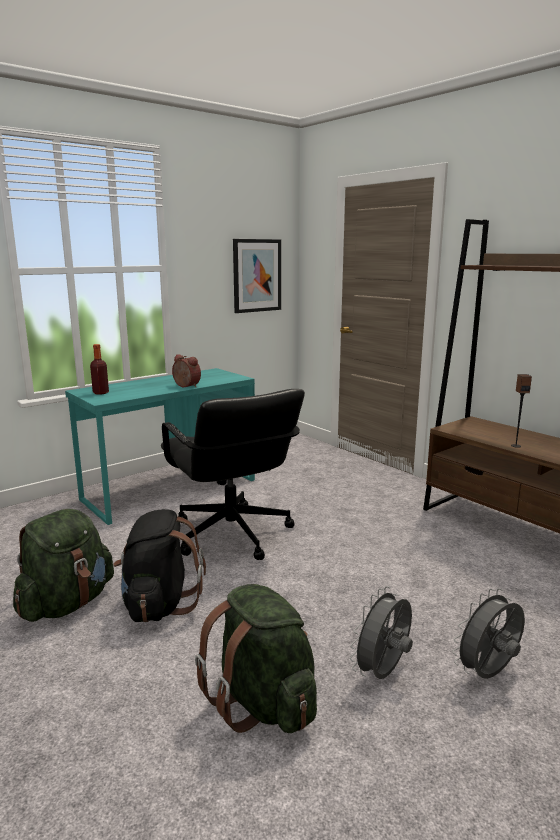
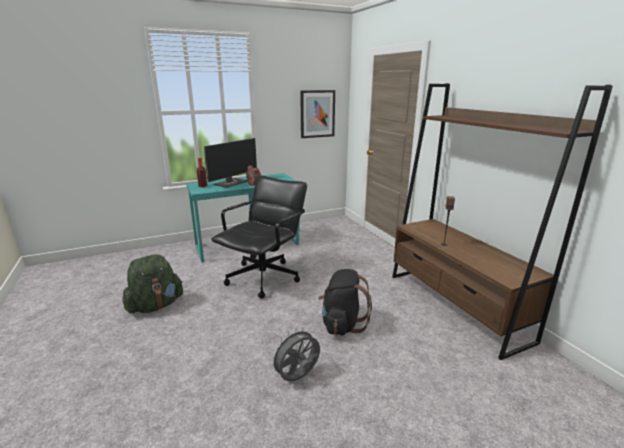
camera: 15 degrees right, 5 degrees up
black backpack [113,509,206,622] -> black backpack moved to [318,269,372,335]
black office chair [161,389,305,560] -> black office chair turned 135 degrees counterclockwise [211,175,307,299]
green backpack [195,584,317,733] -> none
grey fan [452,588,525,679] -> none
none -> monitor [204,138,257,188]

